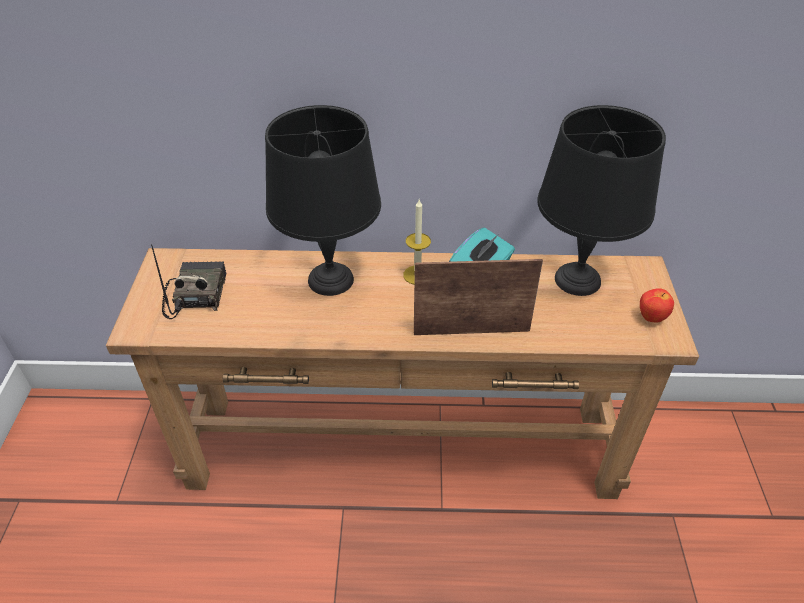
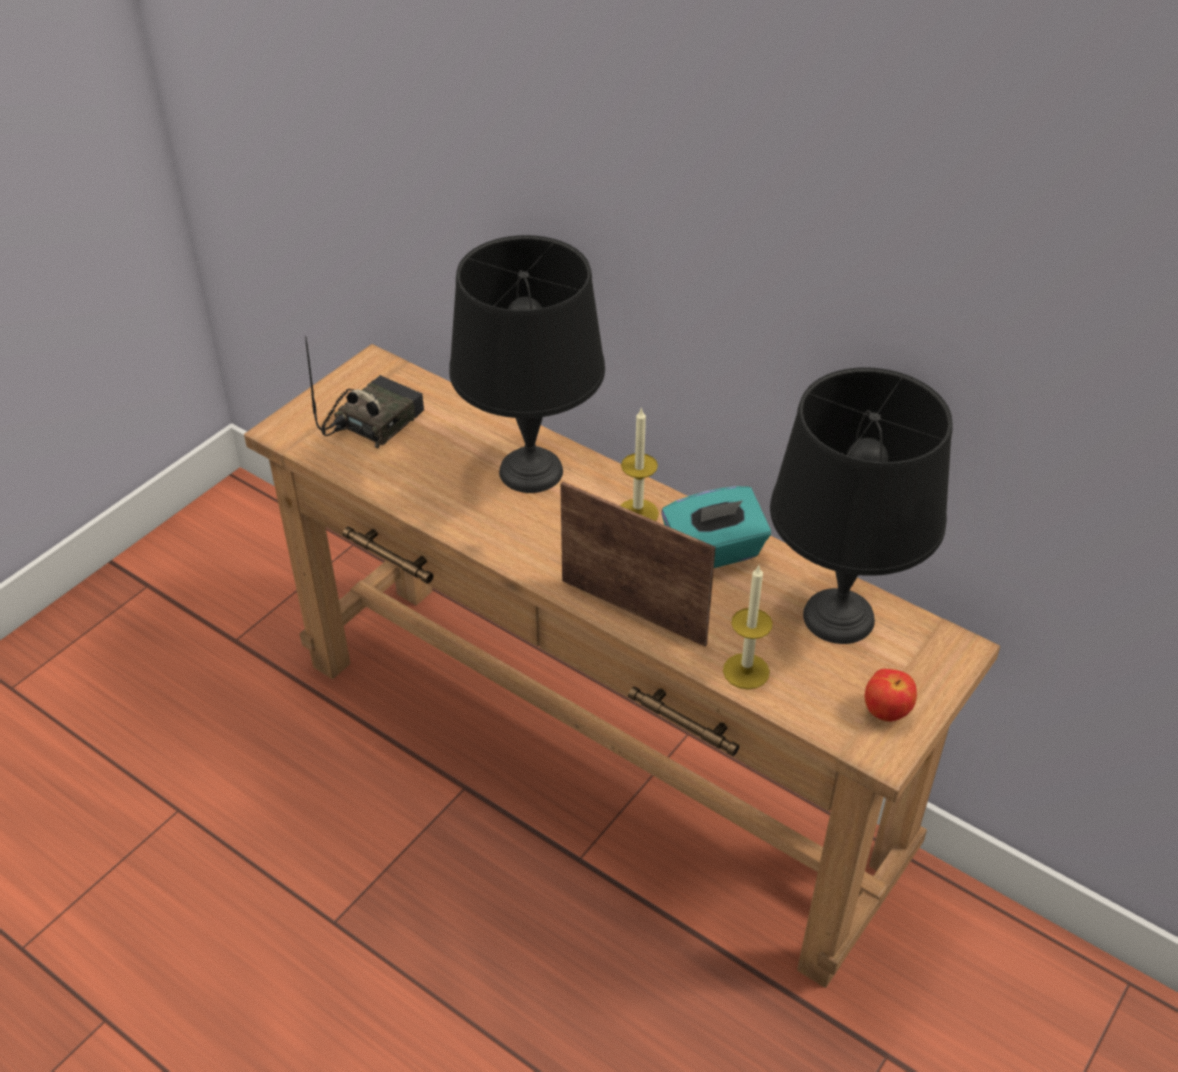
camera: 35 degrees right, 0 degrees up
none -> candle [723,565,773,689]

